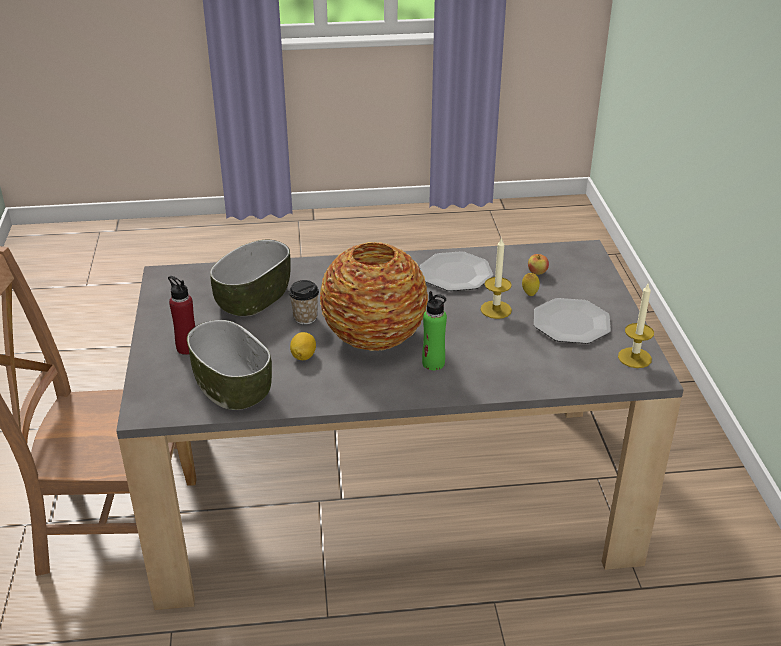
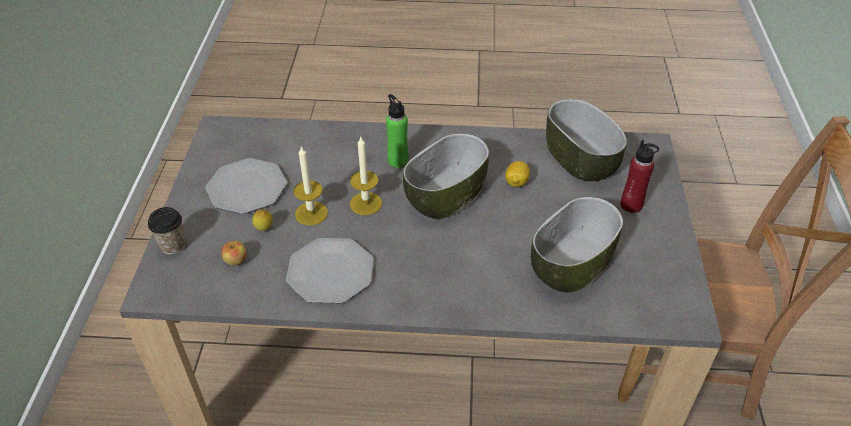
camera: 170 degrees left, 10 degrees up
cup [289,280,319,325] -> cup moved to [148,207,186,254]
vase [320,242,428,351] -> bowl [403,133,489,219]
candle [618,284,654,368] -> candle moved to [350,137,382,215]

